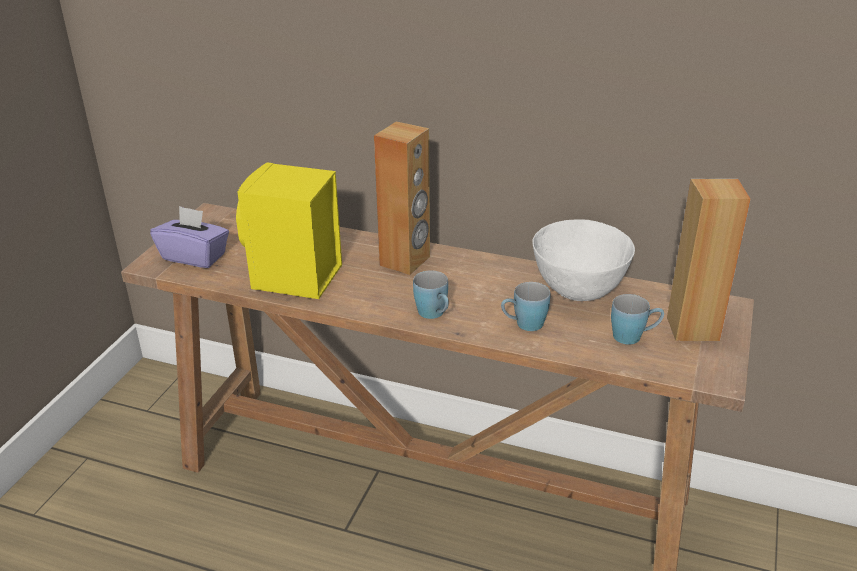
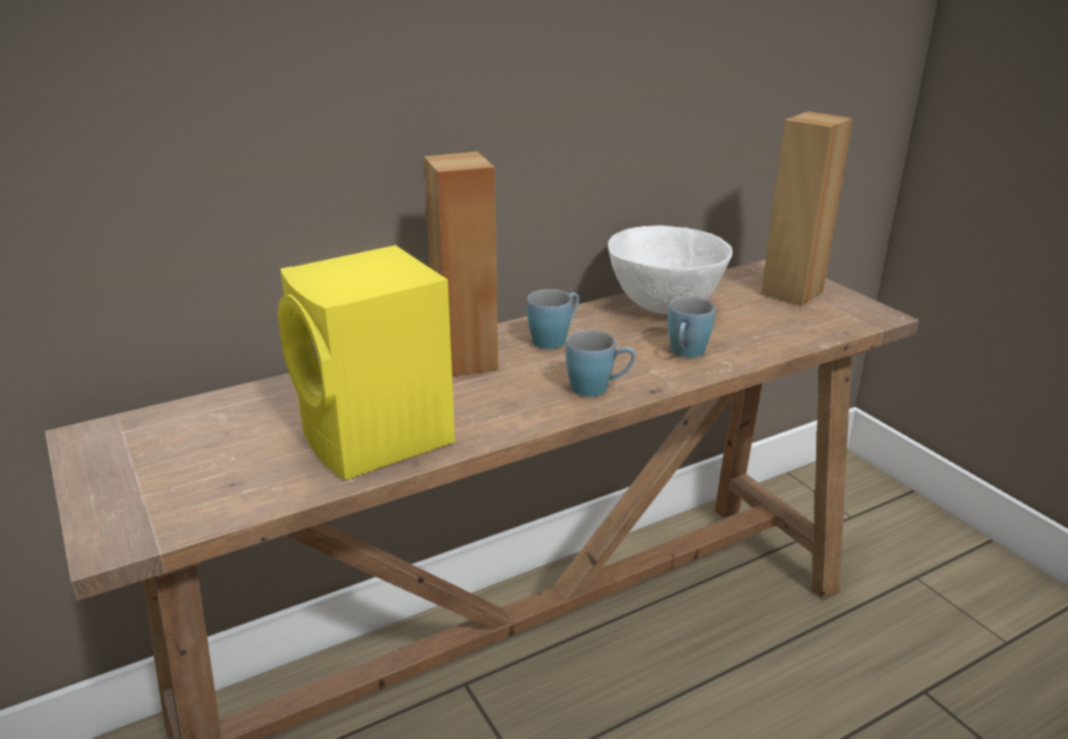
camera: 50 degrees left, 5 degrees down
purple tissue box [150,206,229,268] -> none
blue mug [611,294,664,345] -> blue mug moved to [527,289,579,349]

